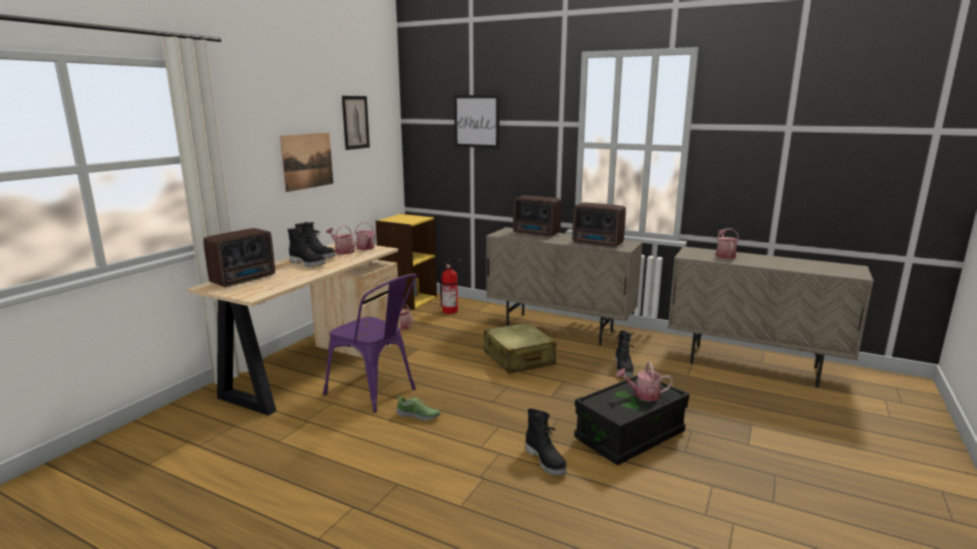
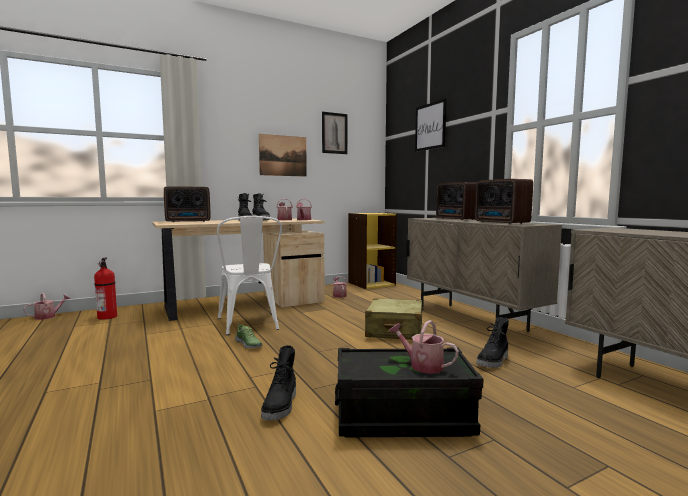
camera: 35 degrees right, 10 degrees down
purple chair [323,274,417,413] -> white chair [217,216,282,335]
fire extinguisher [437,259,461,314] -> fire extinguisher moved to [94,258,117,320]
watering can [716,229,739,259] -> watering can moved to [23,293,71,320]

